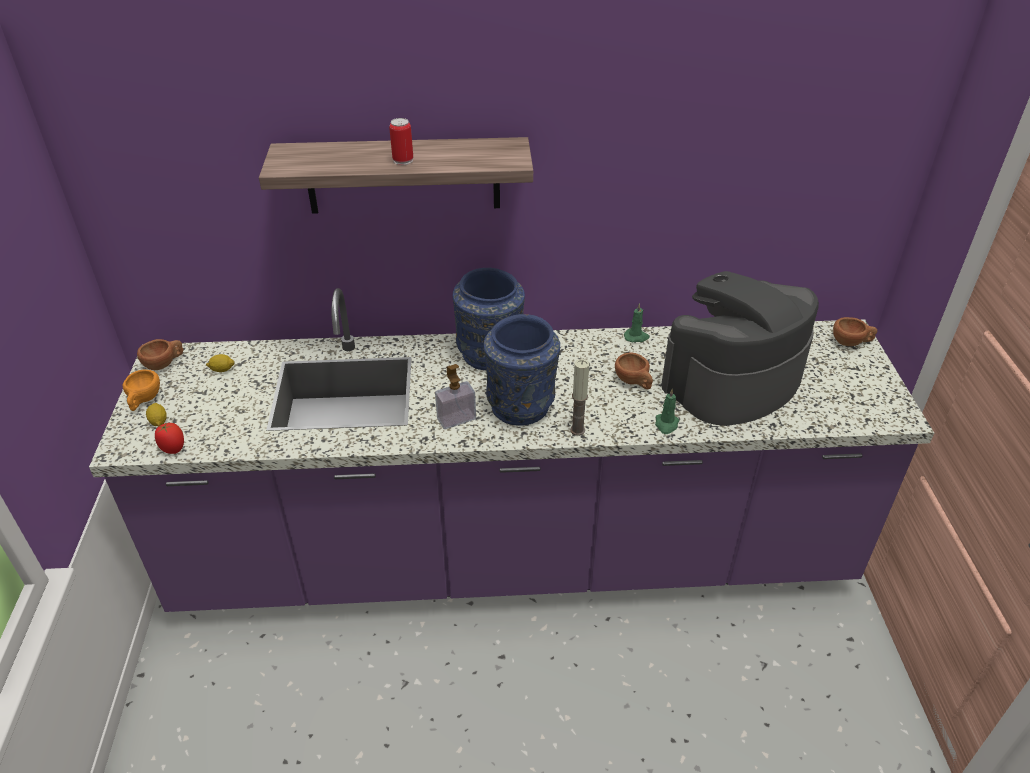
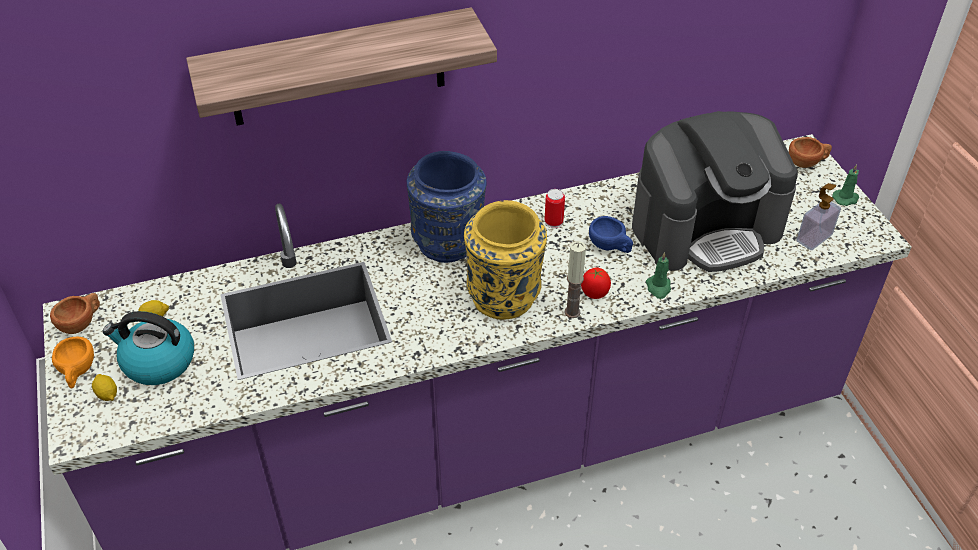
camera: 15 degrees left, 5 degrees up
tomato [155,423,184,454] -> tomato moved to [581,267,611,299]
can [389,118,413,165] -> can moved to [545,189,565,228]
soap dispenser [435,364,476,429] -> soap dispenser moved to [797,183,841,251]
blue vase [483,314,560,426] -> yellow vase [464,200,547,320]
brown cup [615,353,653,389] -> blue cup [589,216,633,253]
green candle [624,303,650,342] -> green candle moved to [832,164,859,206]
coffee machine [661,271,819,426] -> coffee machine turned 150 degrees counterclockwise [632,111,798,272]
none -> kettle [102,311,194,385]

